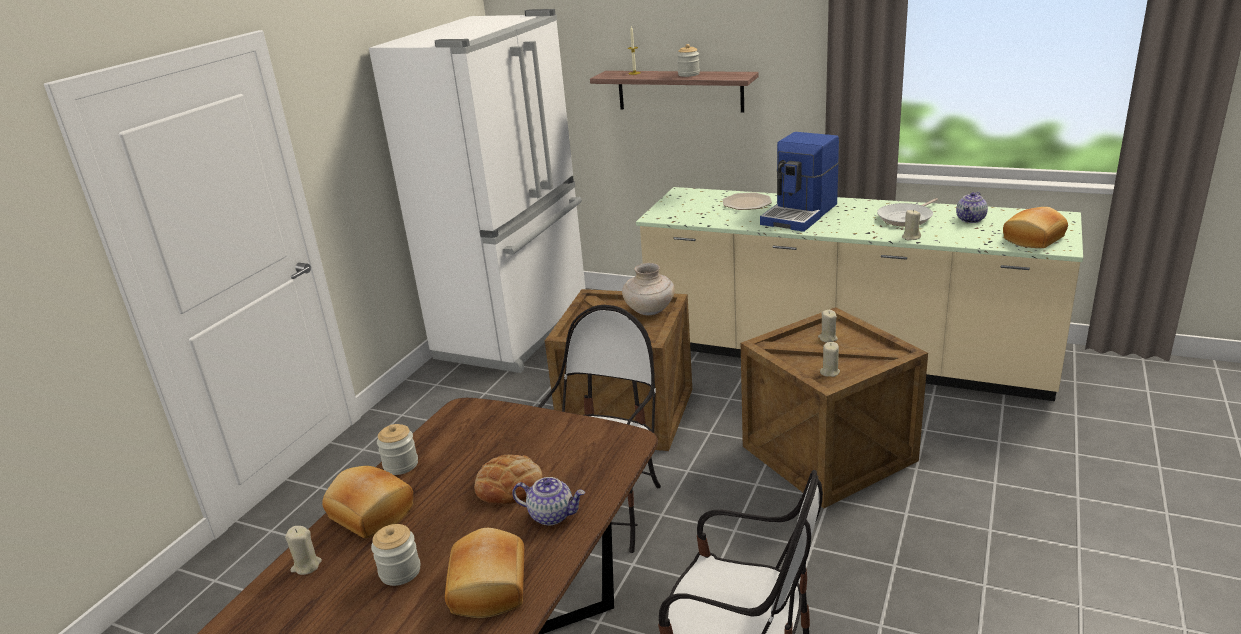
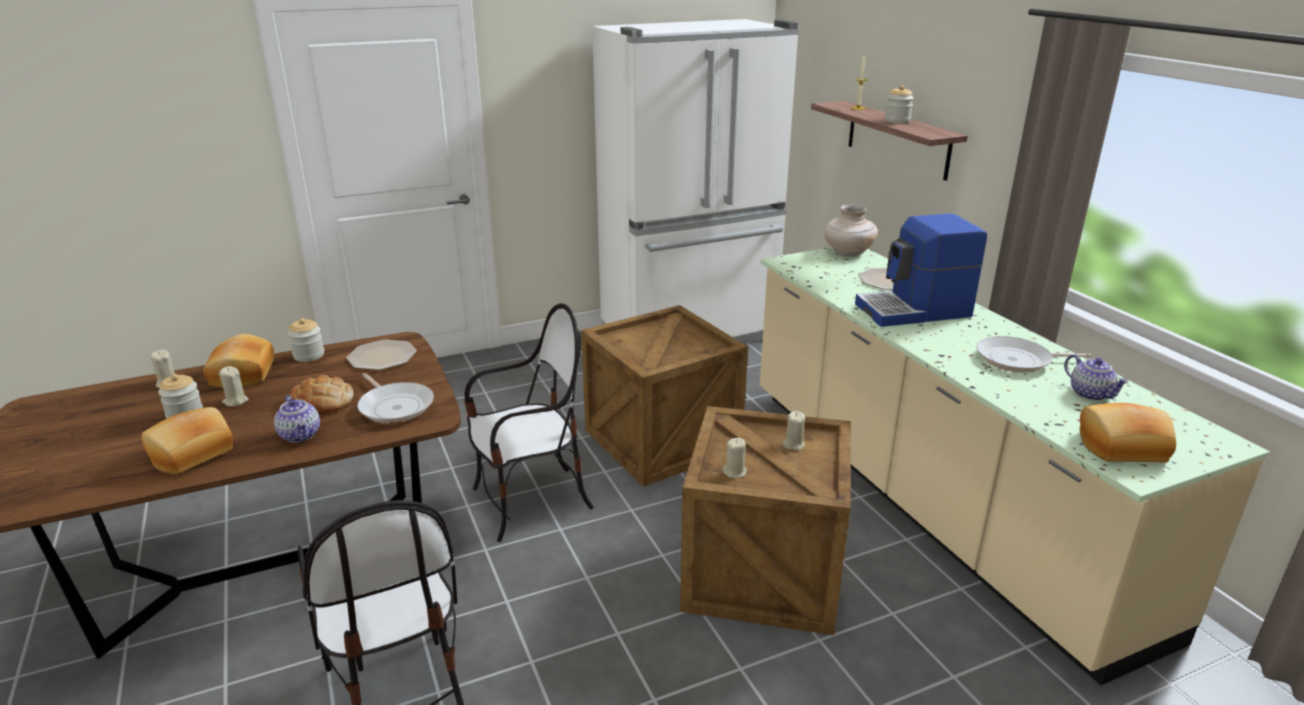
camera: 40 degrees right, 0 degrees up
beige vase [622,263,675,315] -> beige vase moved to [824,205,878,257]
beige candle [902,210,921,241] -> beige candle moved to [219,366,248,407]
teapot [956,192,988,223] -> teapot turned 105 degrees counterclockwise [1064,354,1129,401]
none -> plate [346,339,417,370]
none -> frying pan [357,373,434,423]

